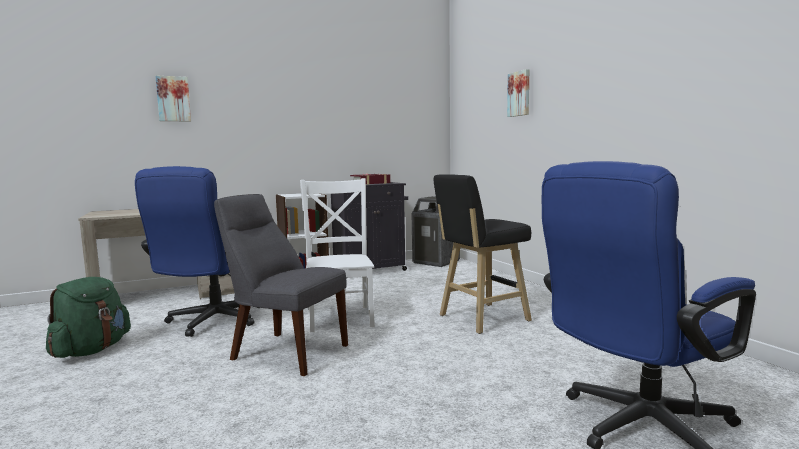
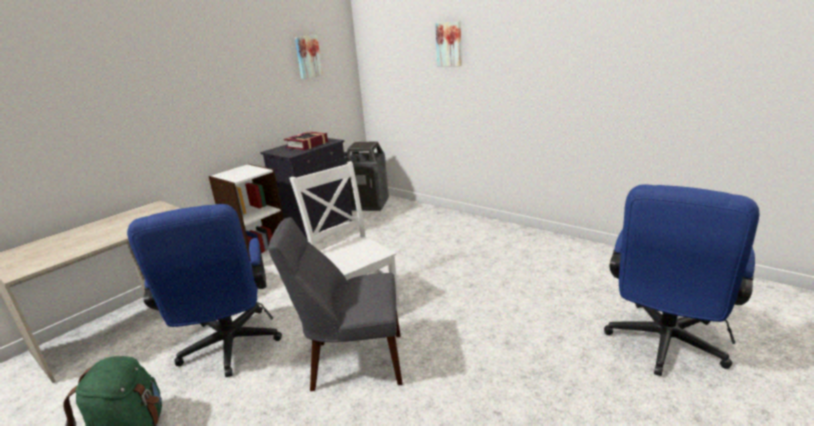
camera: 25 degrees left, 15 degrees up
picture [156,75,191,122] -> picture moved to [295,35,323,79]
black stool [434,174,532,334] -> none

